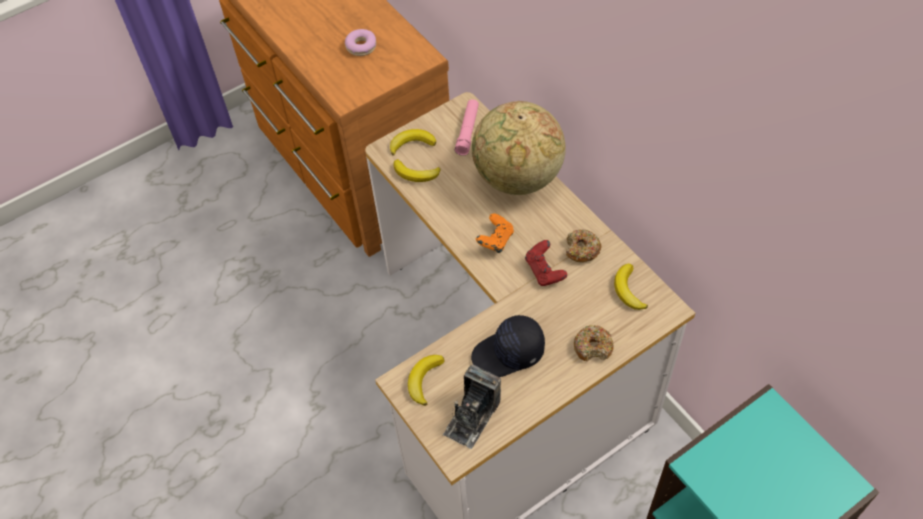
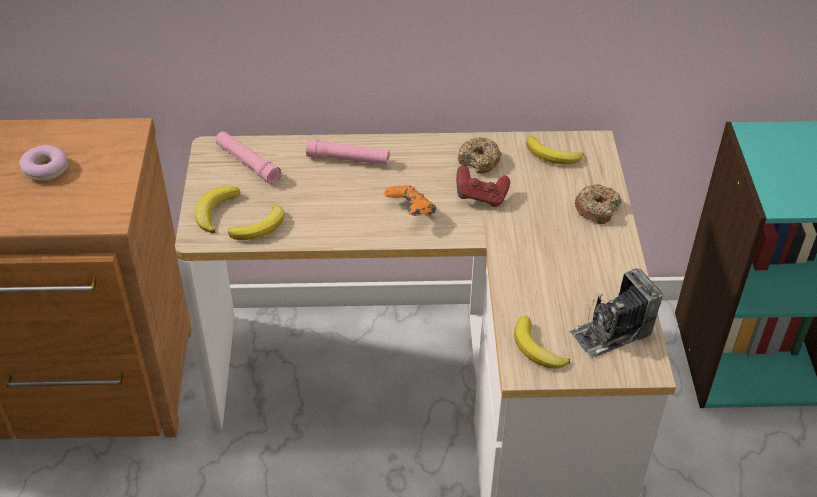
camera: 60 degrees left, 10 degrees down
camera [443,364,501,449] -> camera turned 90 degrees clockwise [569,268,663,359]
black cap [471,315,545,377] -> none
globe [472,101,566,195] -> pink flashlight [306,138,390,165]

